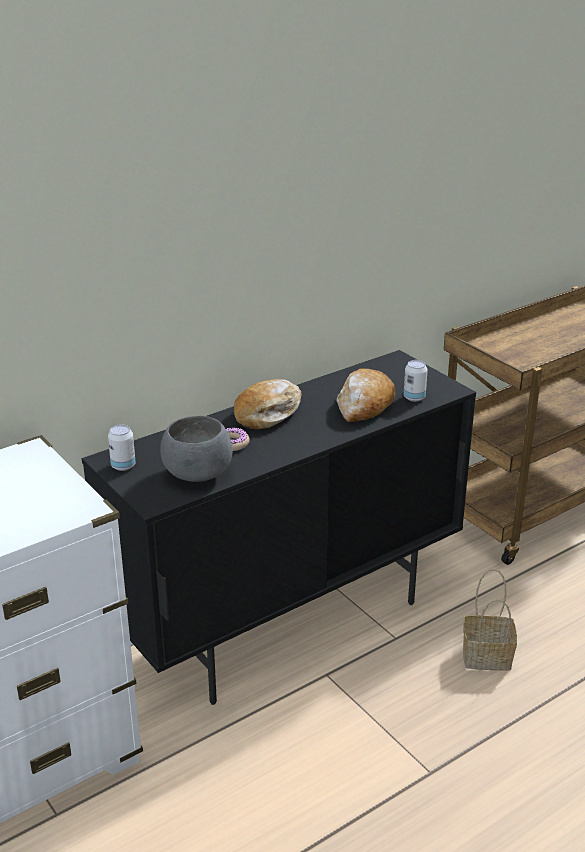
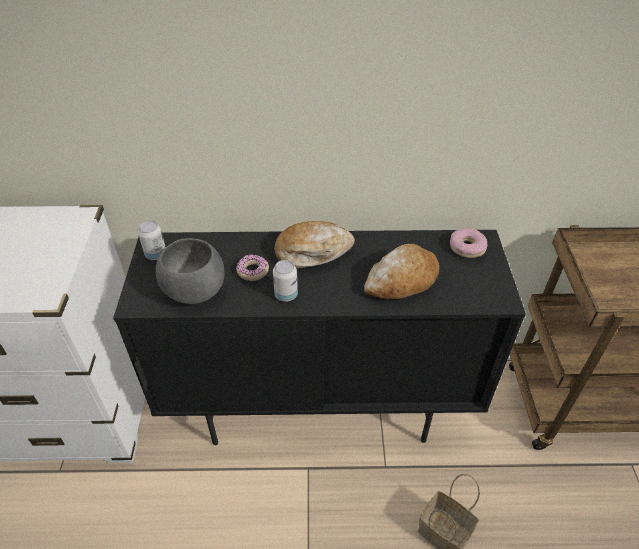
camera: 35 degrees right, 15 degrees up
can [404,360,428,402] -> can moved to [273,260,298,302]
none -> donut [450,228,487,258]

